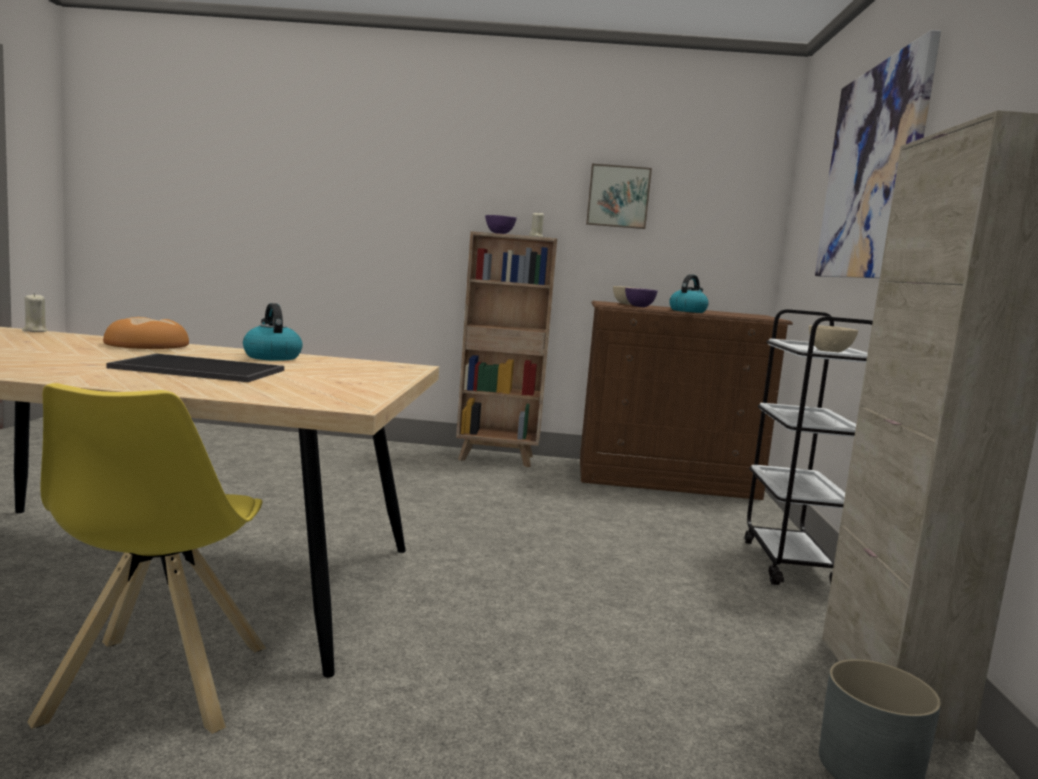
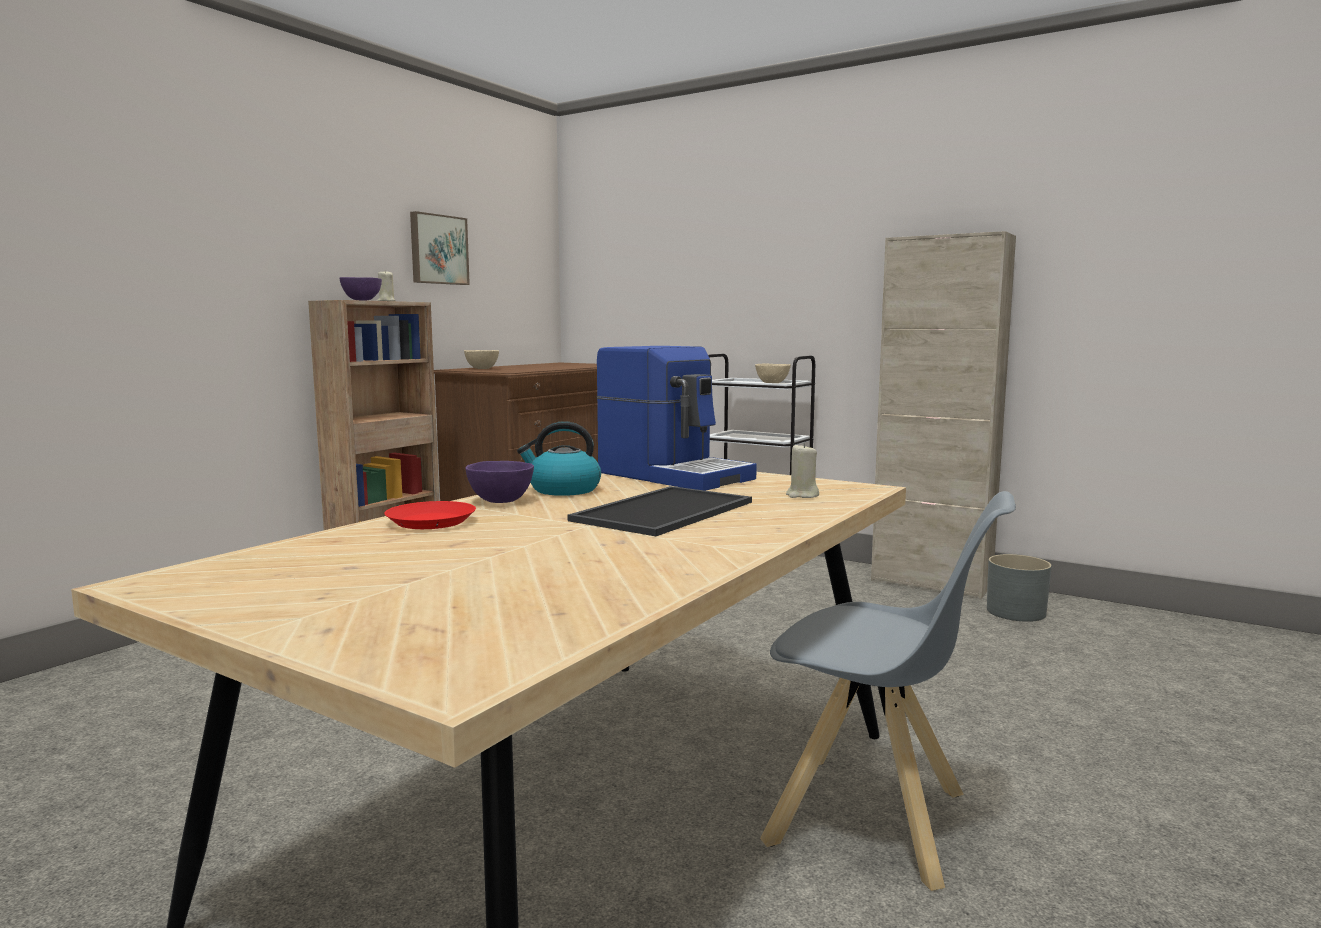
camera: 60 degrees left, 0 degrees up
beige candle [22,293,48,332] -> beige candle moved to [786,443,819,498]
yellow chair [27,383,266,734] -> grey chair [760,491,1016,891]
bread [103,317,189,349] -> red plate [384,501,476,529]
purple bowl [625,288,658,307] -> purple bowl moved to [465,461,534,503]
kettle [669,274,709,313] -> none
picture [815,30,941,278] -> none
none -> coffee machine [596,346,757,491]

